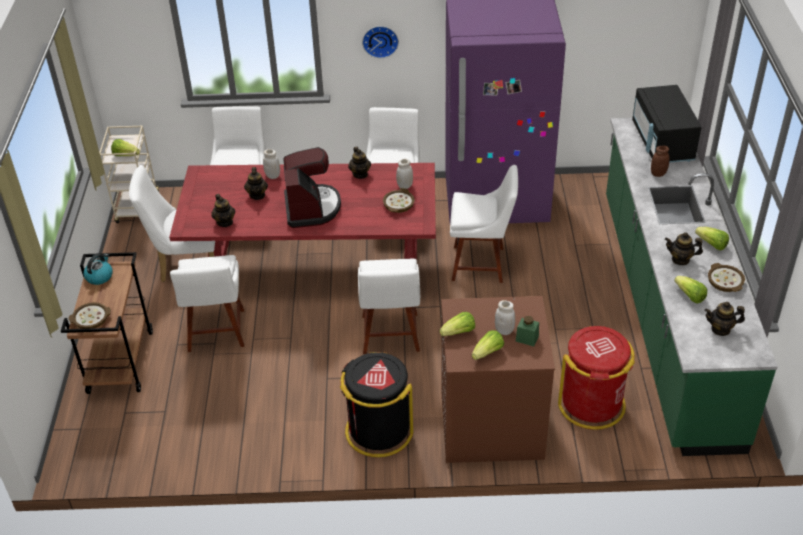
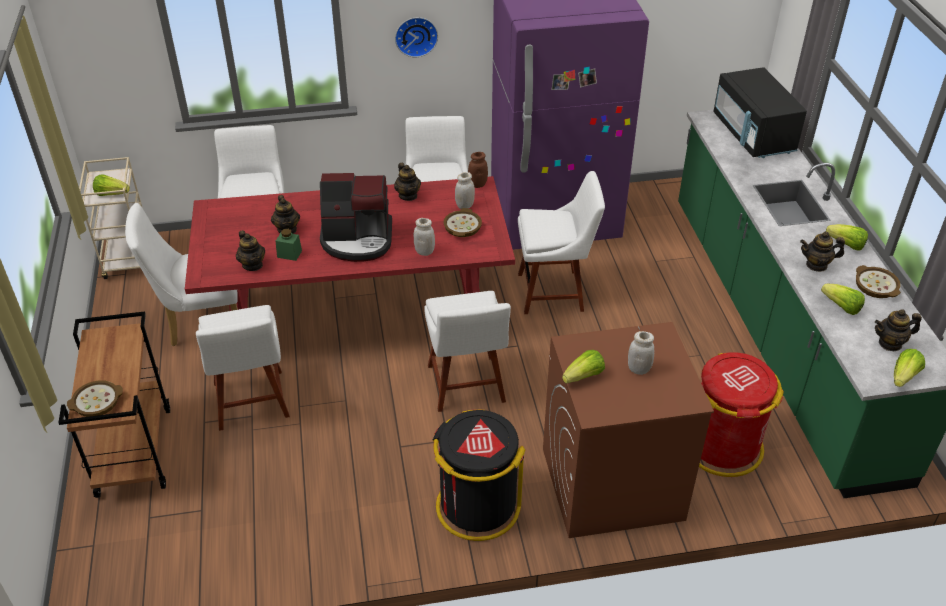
camera: 10 degrees left, 0 degrees up
kettle [83,254,113,285] -> none
white jar [263,149,280,179] -> white jar moved to [414,218,435,256]
coffee machine [283,147,341,228] -> coffee machine turned 105 degrees clockwise [320,173,392,262]
lettuce [472,330,504,360] -> lettuce moved to [894,349,925,387]
green jar [516,316,539,346] -> green jar moved to [275,229,302,261]
brown jar [651,146,669,177] -> brown jar moved to [468,152,488,188]

